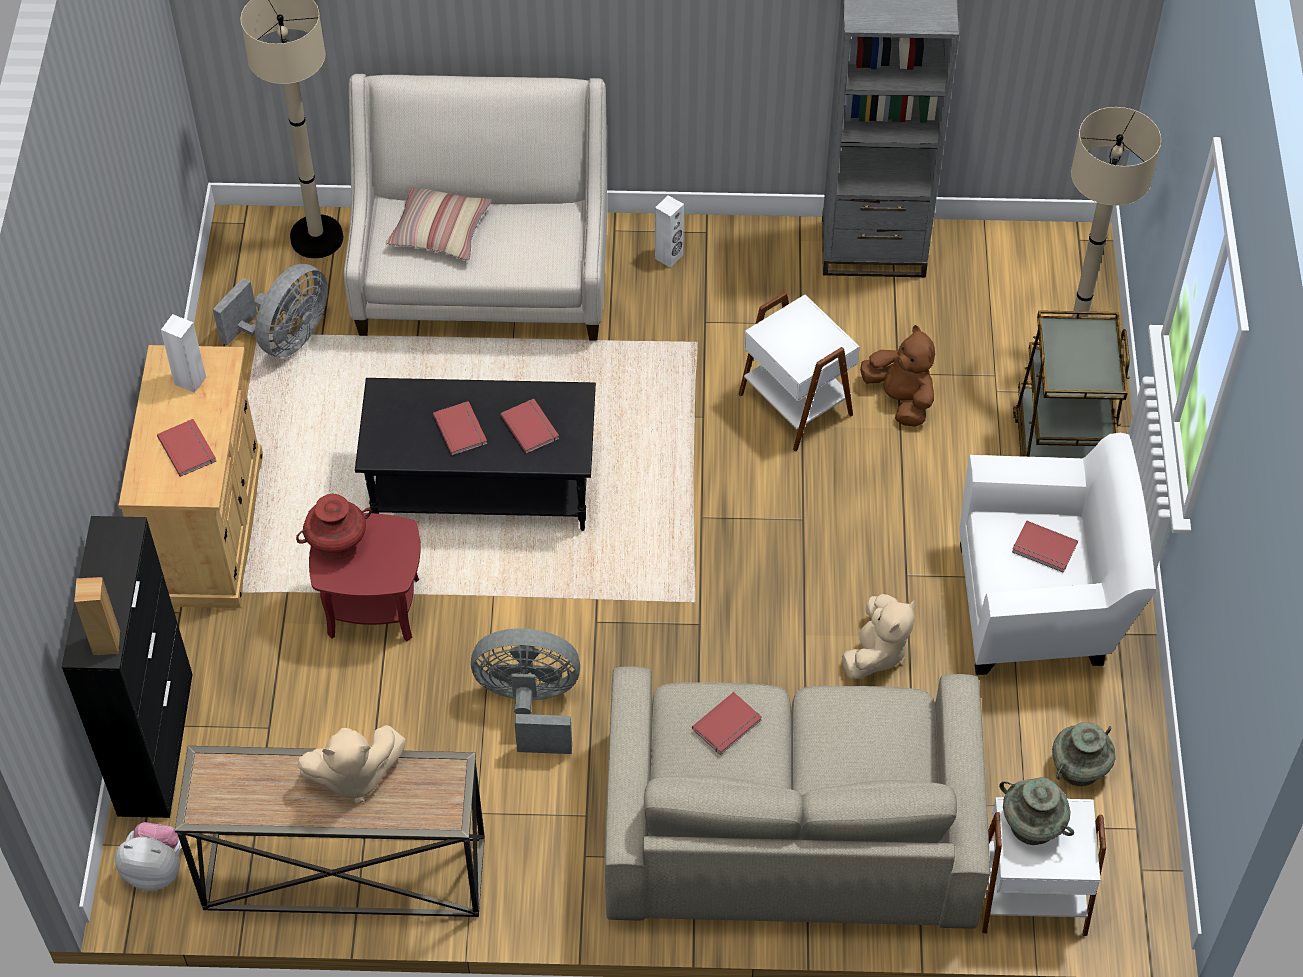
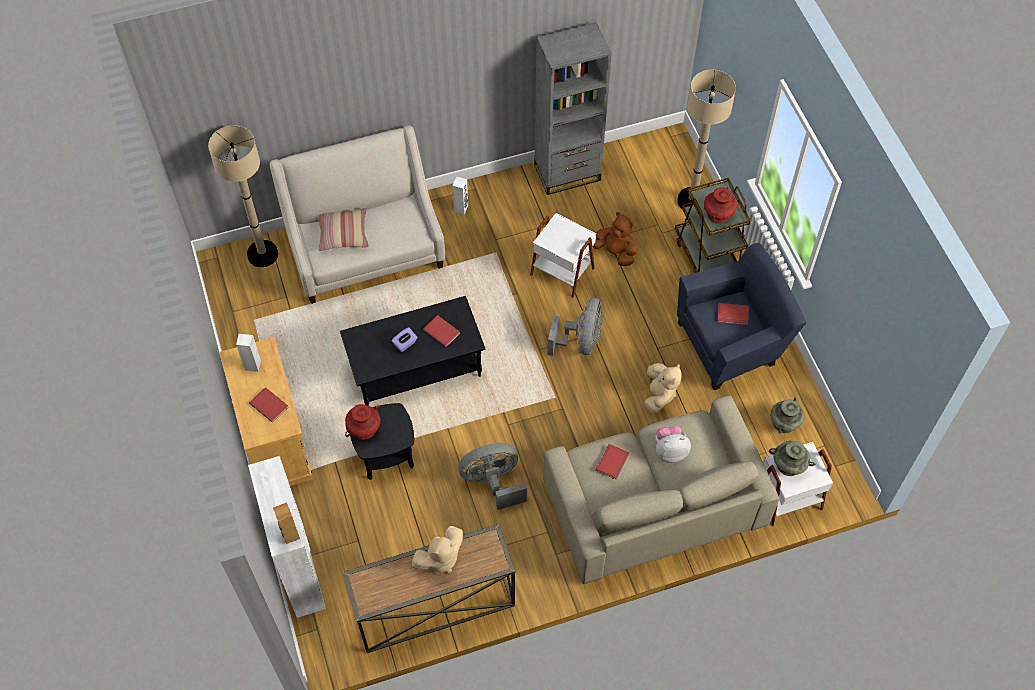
camera: 20 degrees left, 5 degrees up
black cabinet [62,516,193,818] -> white cabinet [248,456,326,618]
plush toy [115,822,181,891] -> plush toy moved to [655,426,691,463]
grey fan [213,264,328,358] -> grey fan moved to [547,298,603,356]
red side table [309,513,420,642] -> black side table [350,403,414,480]
red book [433,401,487,455] -> purple tissue box [391,327,418,352]
white armchair [959,433,1156,675] -> blue armchair [677,243,806,390]
none -> red vase [704,187,737,224]

